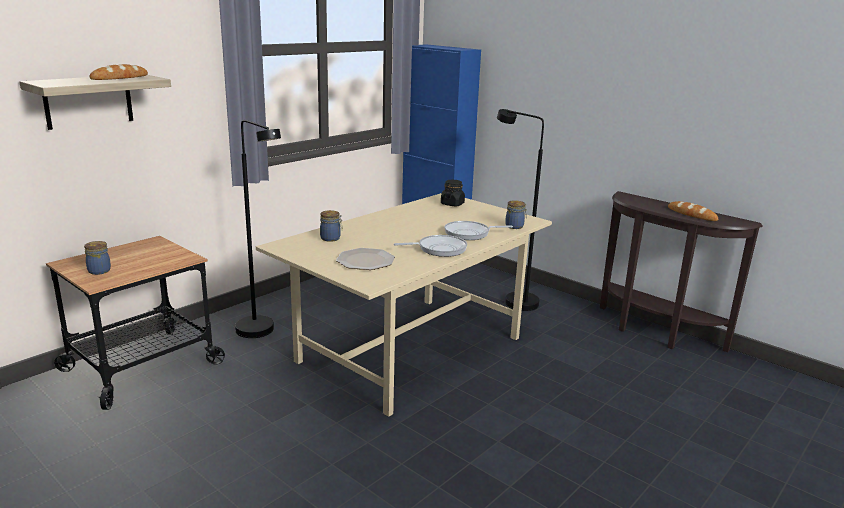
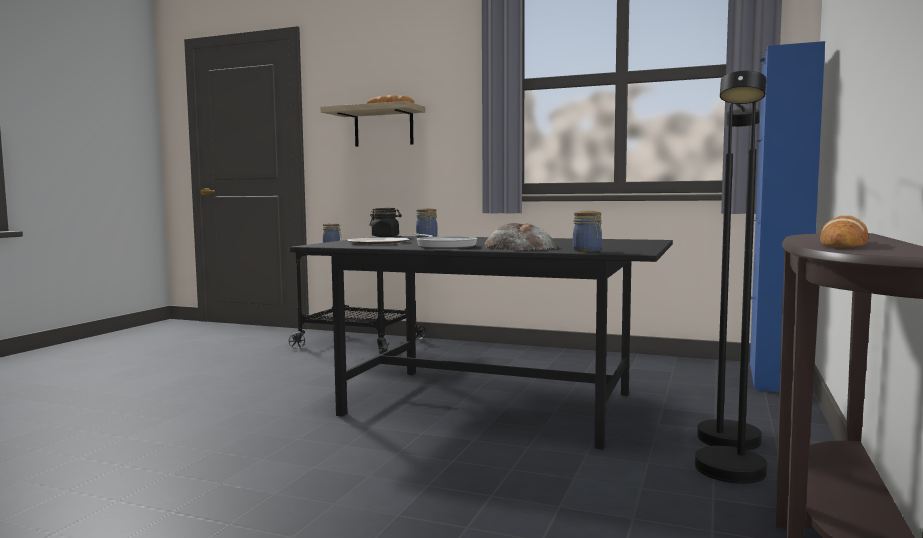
camera: 70 degrees right, 15 degrees down
black floor lamp [235,120,281,338] -> black floor lamp moved to [695,71,767,484]
beige dining table [256,193,552,417] -> black dining table [290,236,673,449]
black jar [441,180,465,206] -> black jar moved to [369,208,402,237]
frying pan [444,221,513,240] -> bread [484,223,557,250]

